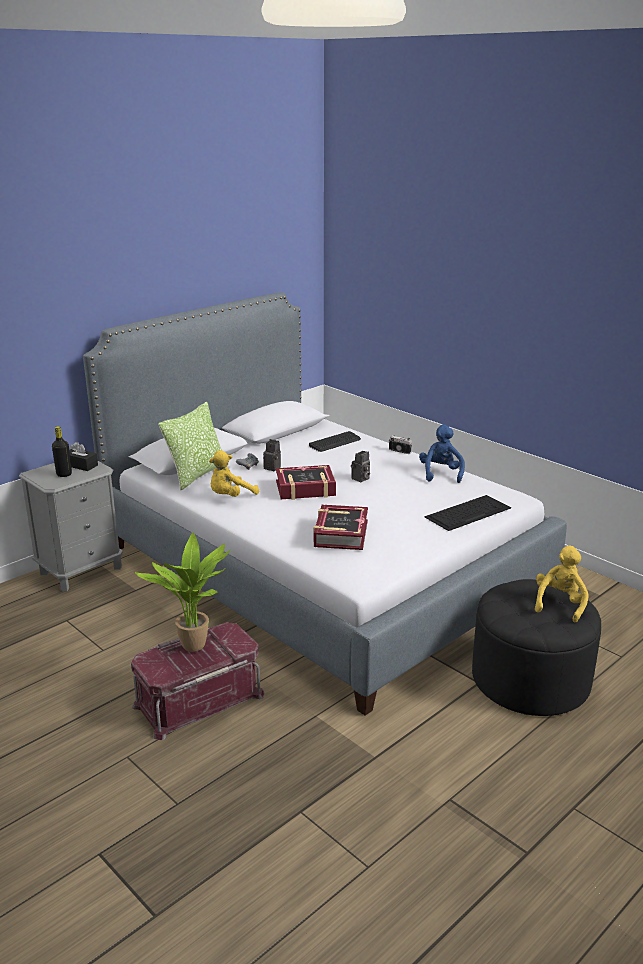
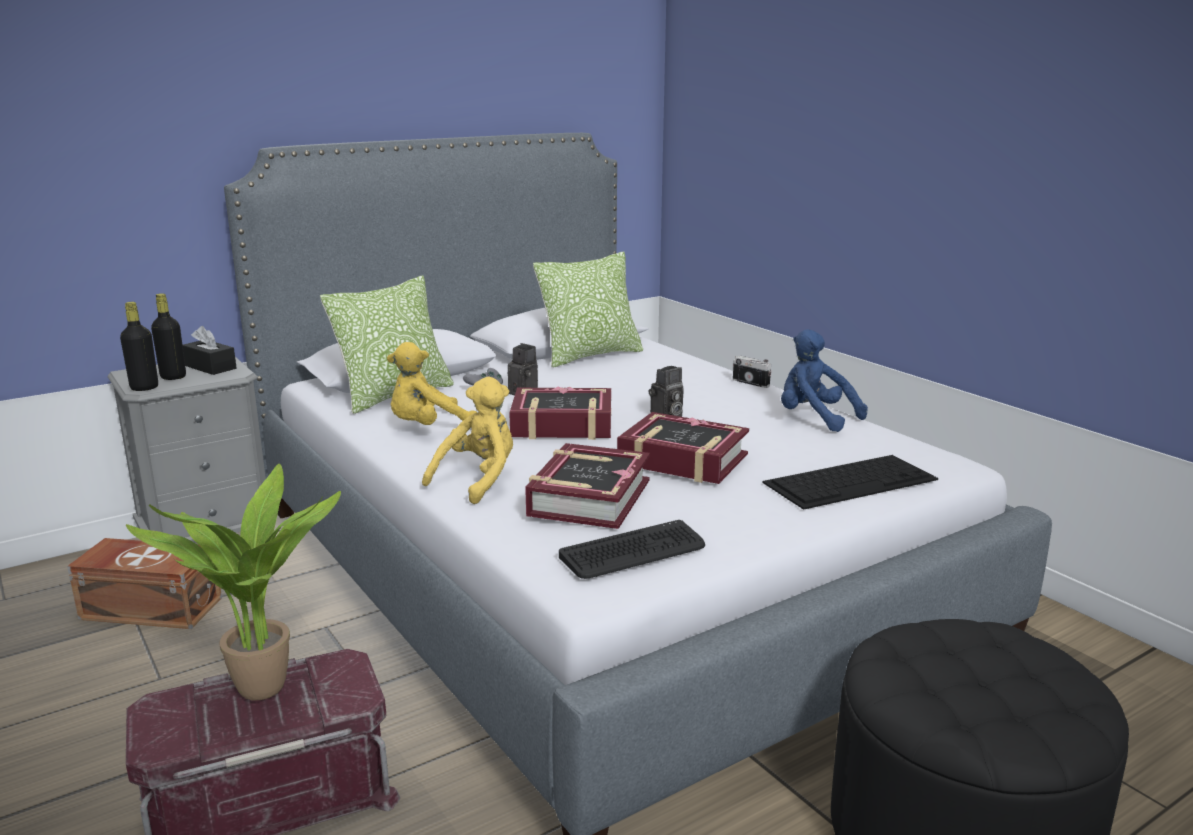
camera: 10 degrees right, 5 degrees down
keyboard [309,431,361,452] -> keyboard moved to [559,520,705,579]
blue plush toy [419,425,465,483] -> blue plush toy turned 60 degrees counterclockwise [781,329,868,432]
yellow plush toy [535,545,589,622] -> yellow plush toy moved to [422,377,513,504]
none -> brown storage box [67,538,222,629]
none -> black bottle [120,302,158,391]
none -> pillow [533,252,643,368]
none -> book [617,412,749,484]

